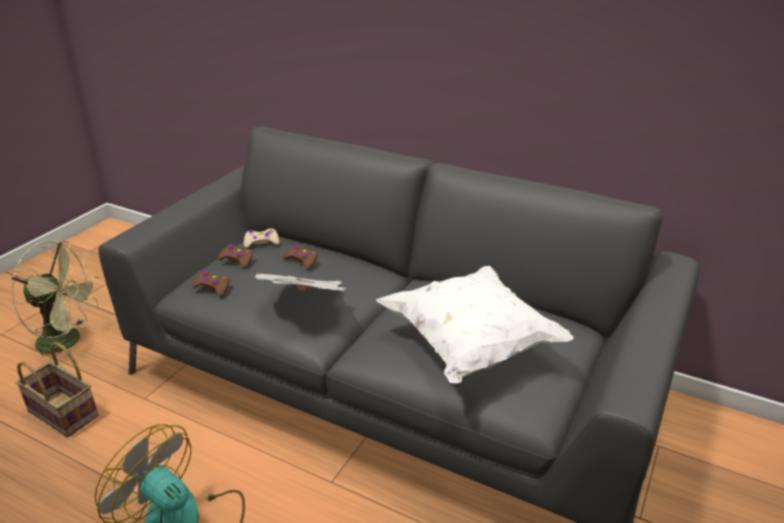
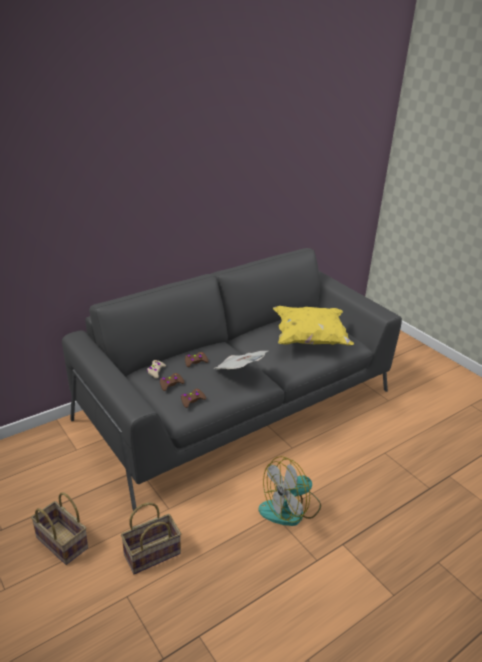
camera: 65 degrees left, 0 degrees up
green fan [11,241,99,363] -> basket [31,492,88,565]
white pillow [376,266,574,383] -> yellow pillow [273,306,354,346]

